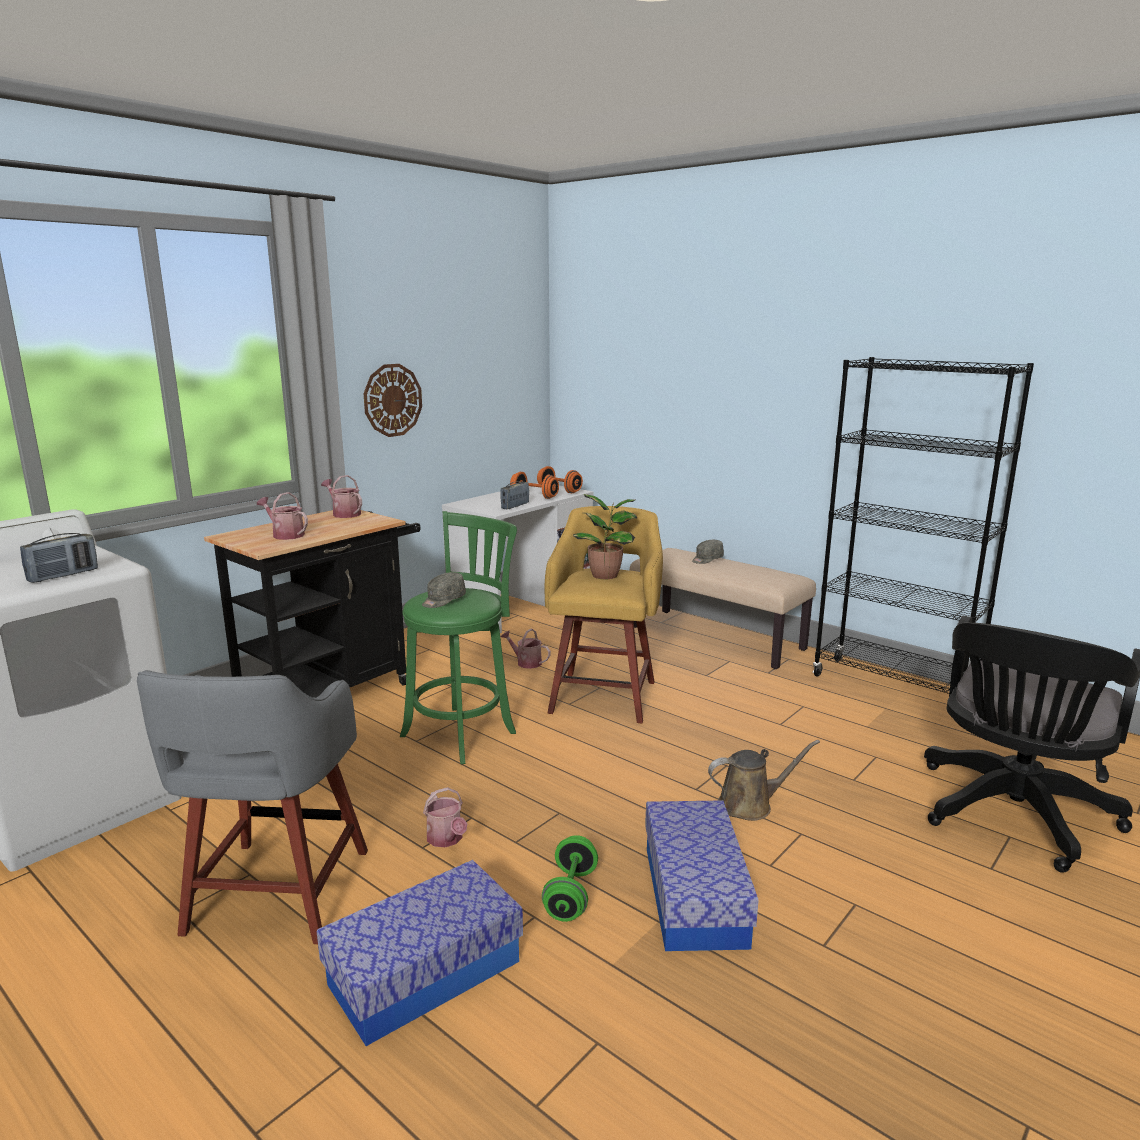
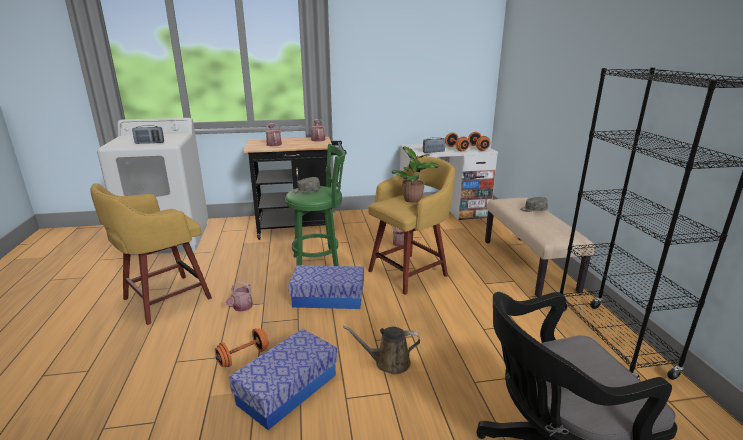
camera: 40 degrees right, 5 degrees up
grey stool [137,670,368,944] -> yellow stool [90,183,212,325]
storage box [317,860,523,1046] -> storage box moved to [288,265,364,309]
wall clock [363,364,422,437] -> none
green dumbbell [542,835,598,922] -> orange dumbbell [215,328,269,367]
brown watering can [708,740,820,821] -> brown watering can turned 150 degrees clockwise [343,326,420,374]

